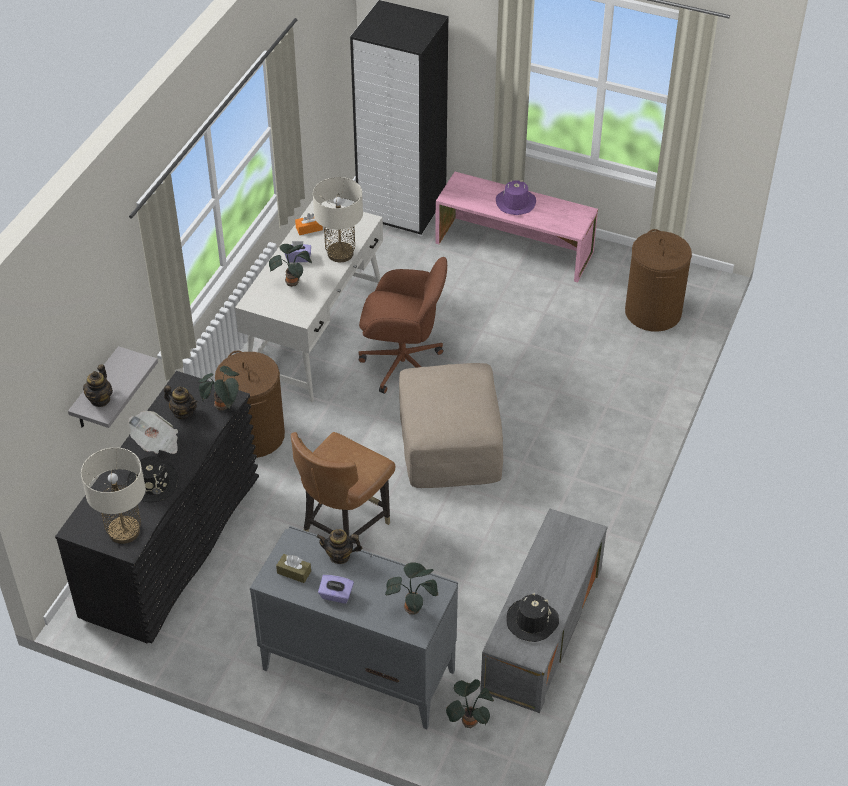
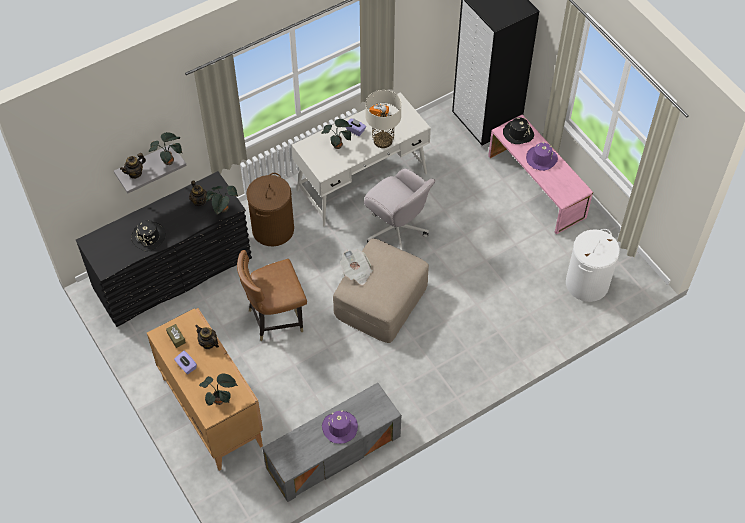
camera: 35 degrees right, 10 degrees up
table lamp [81,447,146,544] -> none
newspaper [128,411,178,454] -> newspaper moved to [340,249,373,285]
grey cabinet [250,526,458,729] -> brown cabinet [147,308,263,471]
brown office chair [359,257,447,394] -> grey office chair [364,168,435,250]
potted plant [446,679,494,728] -> potted plant moved to [149,132,182,165]
black hat [507,593,559,642] -> black hat moved to [503,117,534,144]
brown laundry basket [625,229,692,332] -> white laundry basket [566,229,620,302]
none -> purple hat [322,410,358,444]

